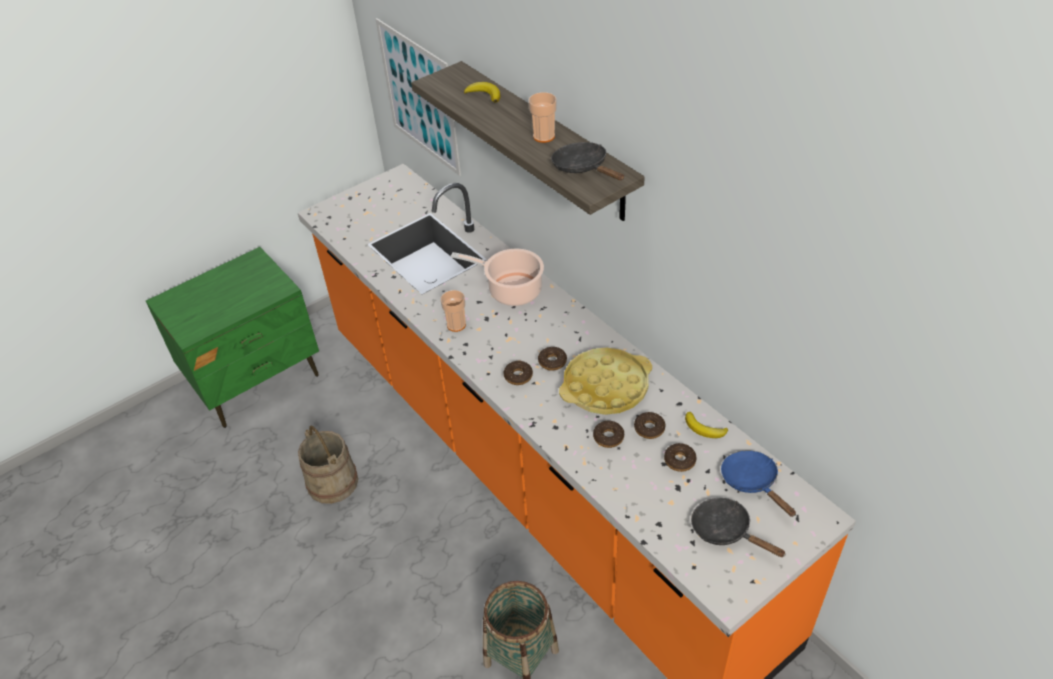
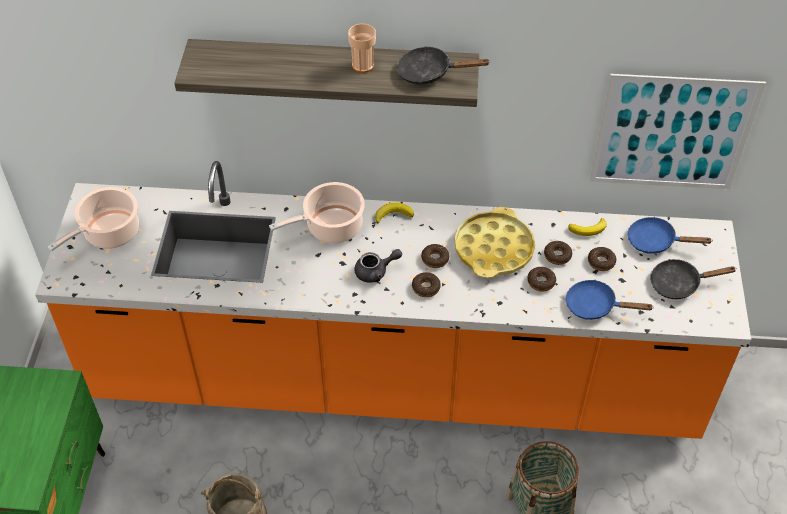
camera: 50 degrees left, 5 degrees up
picture [376,18,461,176] -> picture moved to [589,74,766,189]
cup [441,290,466,332] -> none
banana [464,82,500,103] -> banana moved to [375,203,414,224]
none -> cooking pot [48,187,139,251]
none -> grey teapot [355,249,402,283]
none -> blue frying pan [566,280,654,320]

